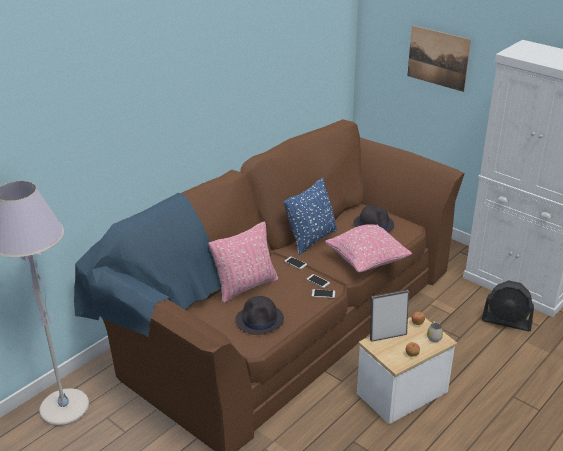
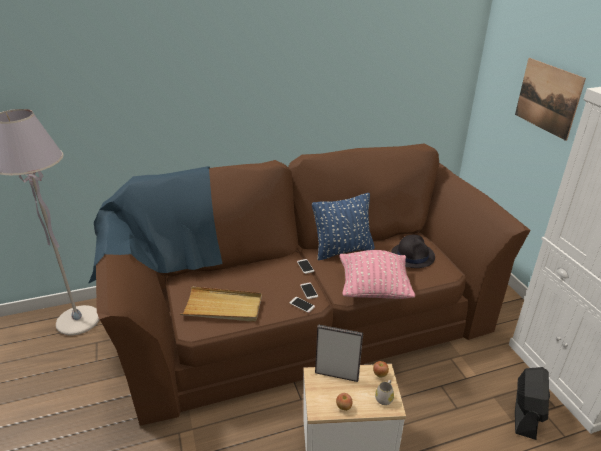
camera: 30 degrees right, 0 degrees up
pink pillow [208,222,278,303] -> none
black hat [235,296,284,335] -> beige tray [180,286,262,322]
black fan [481,280,534,331] -> black fan turned 120 degrees counterclockwise [515,367,550,440]

